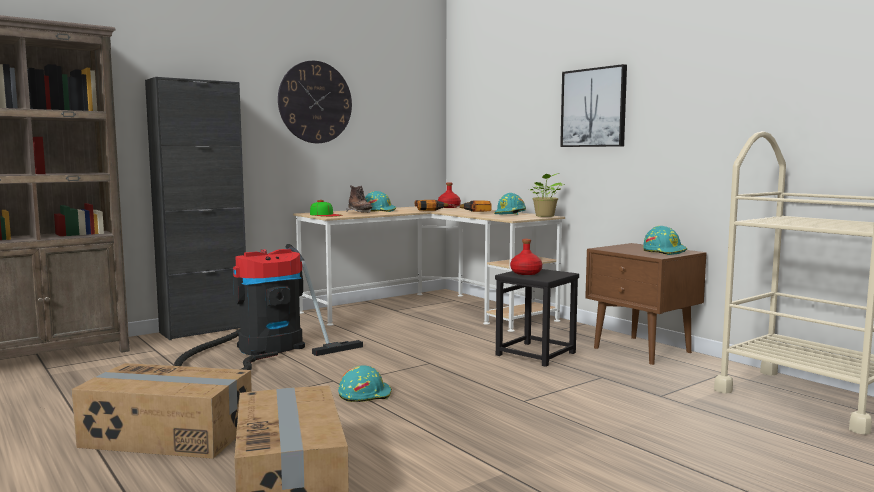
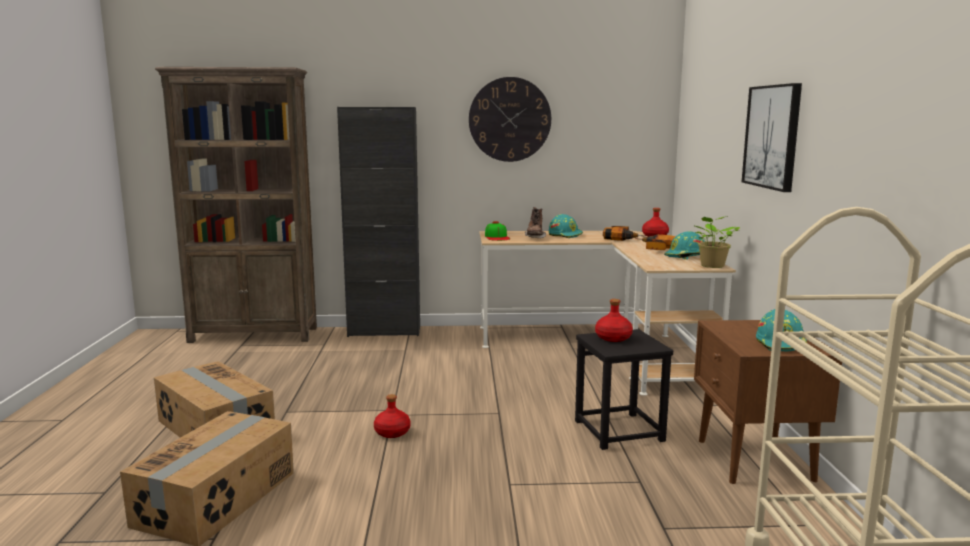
camera: 35 degrees right, 5 degrees up
vacuum cleaner [174,244,363,370] -> none
turquoise hard hat [338,365,392,402] -> red bottle [374,394,411,438]

